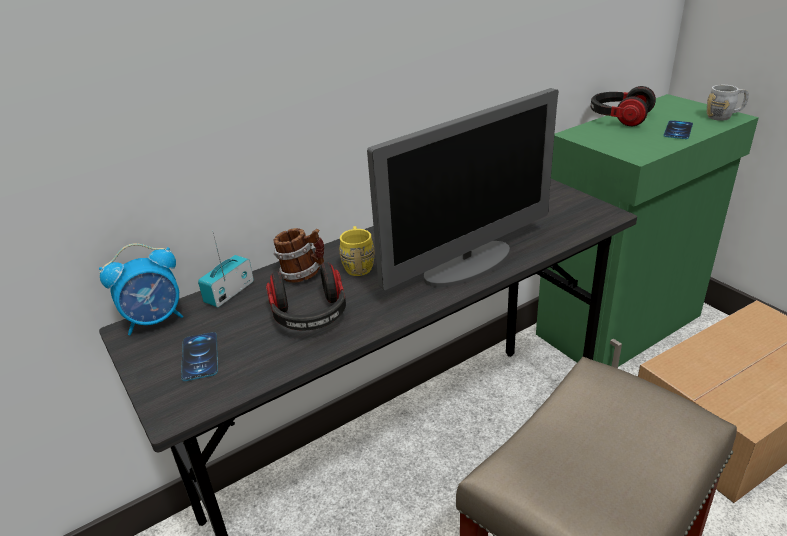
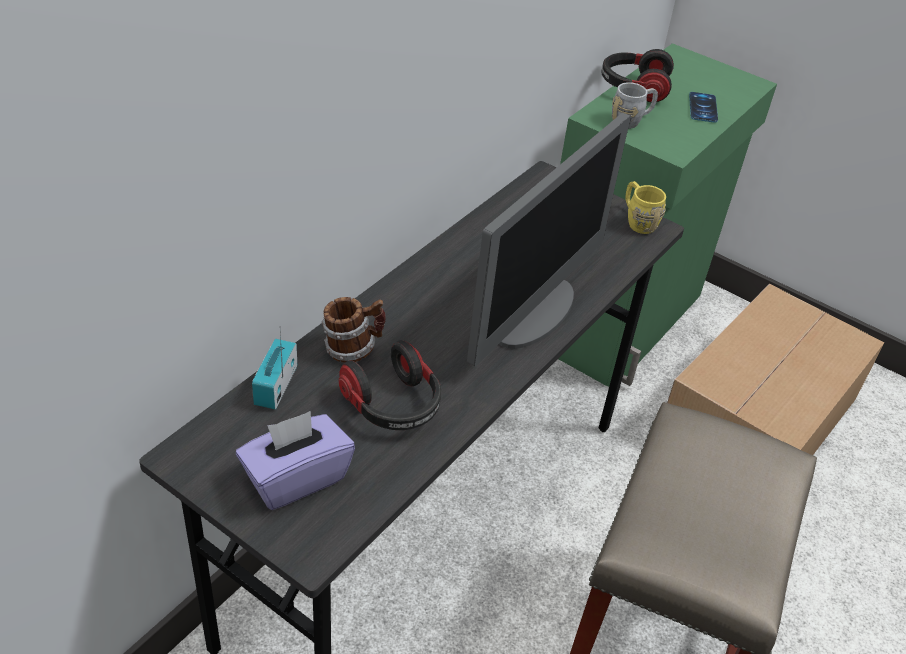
camera: 25 degrees left, 10 degrees up
alarm clock [99,243,183,335] -> none
phone [181,332,218,381] -> purple tissue box [236,411,355,510]
yellow mug [339,226,375,276] -> yellow mug moved to [625,181,666,234]
grey mug [706,85,749,121] -> grey mug moved to [612,82,658,129]

